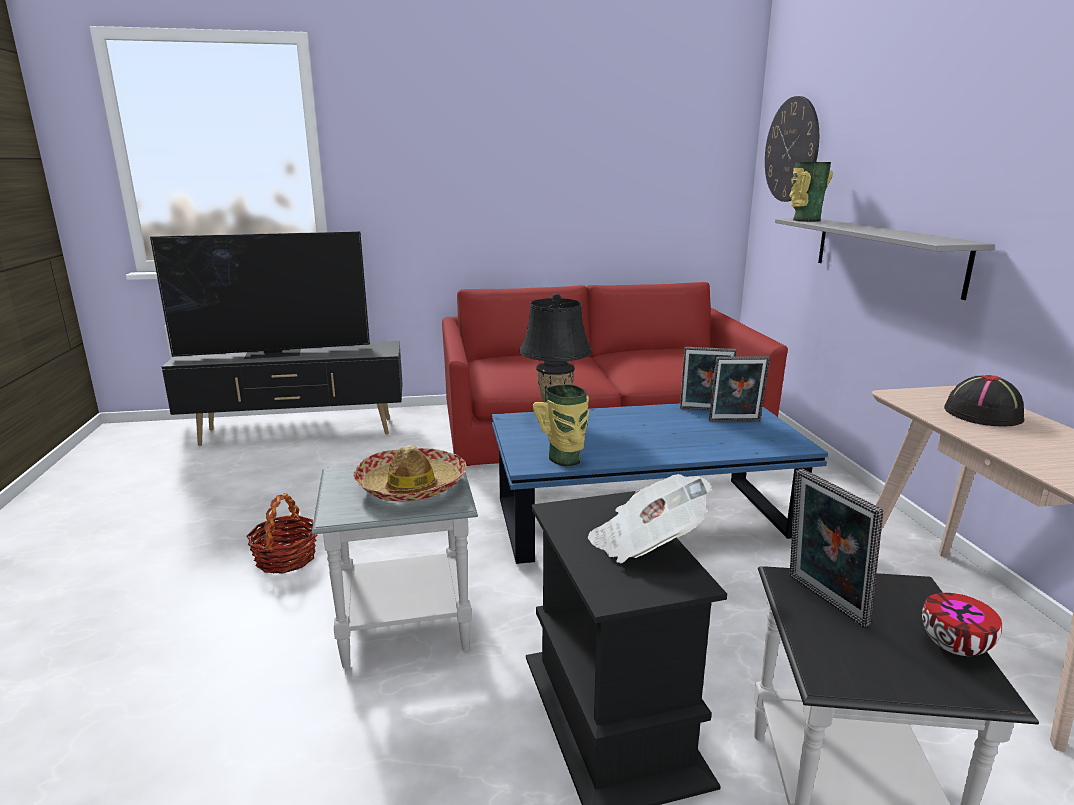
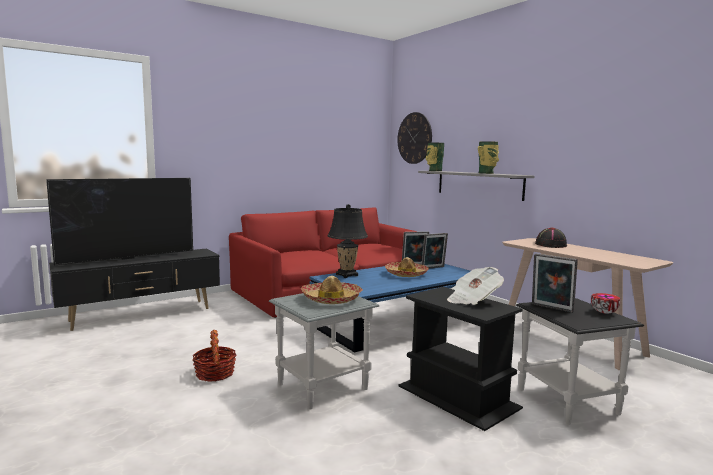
camera: 25 degrees left, 10 degrees down
vase [533,384,589,466] -> vase moved to [478,142,499,174]
none -> hat [385,257,429,277]

